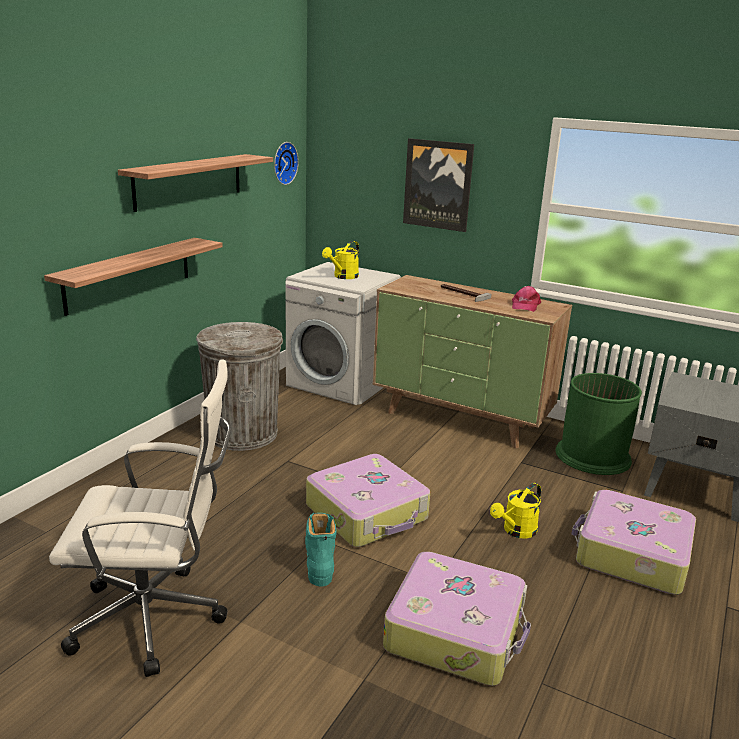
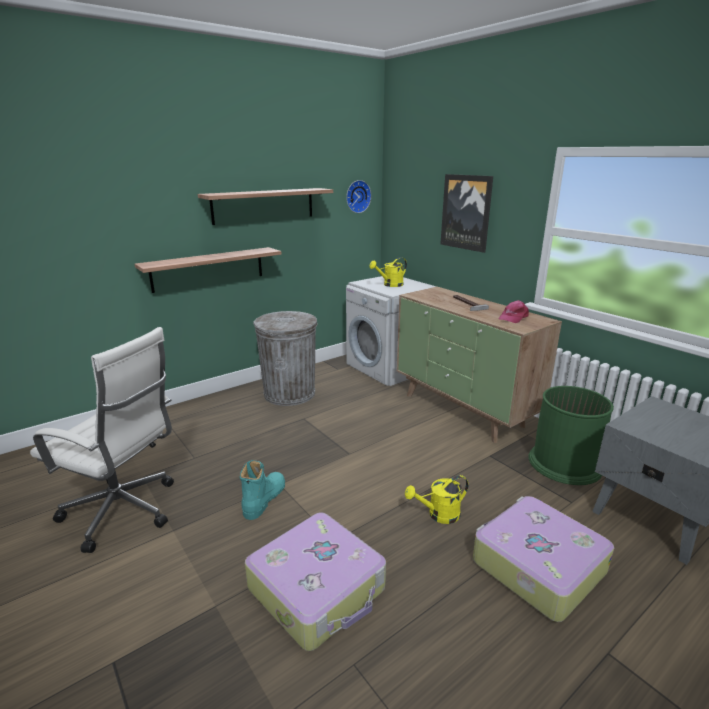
camera: 25 degrees right, 0 degrees up
suitcase [306,454,430,547] -> none

